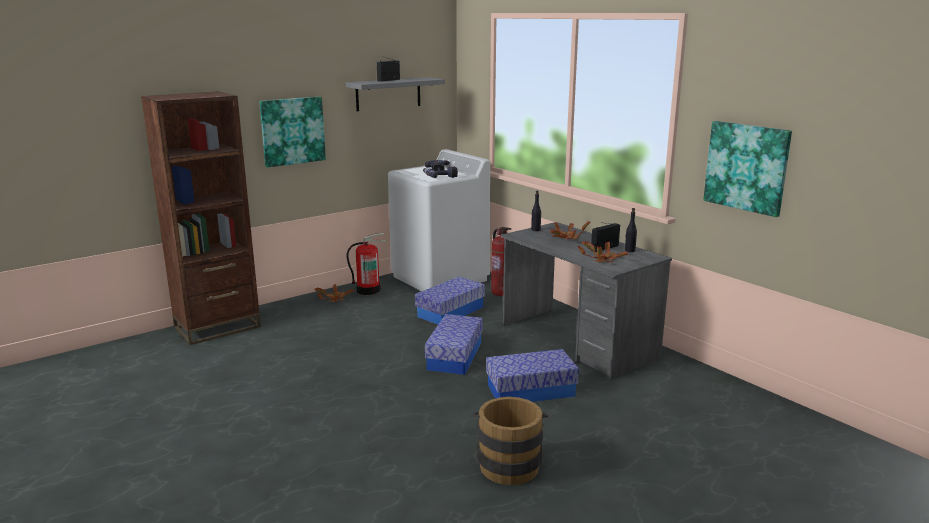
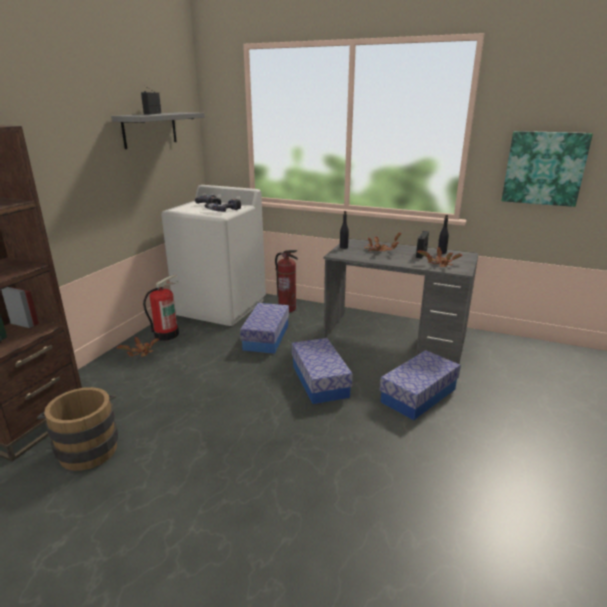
camera: 30 degrees left, 5 degrees up
picture [259,97,326,167] -> none
brown bucket [471,397,549,485] -> brown bucket moved to [37,387,118,471]

